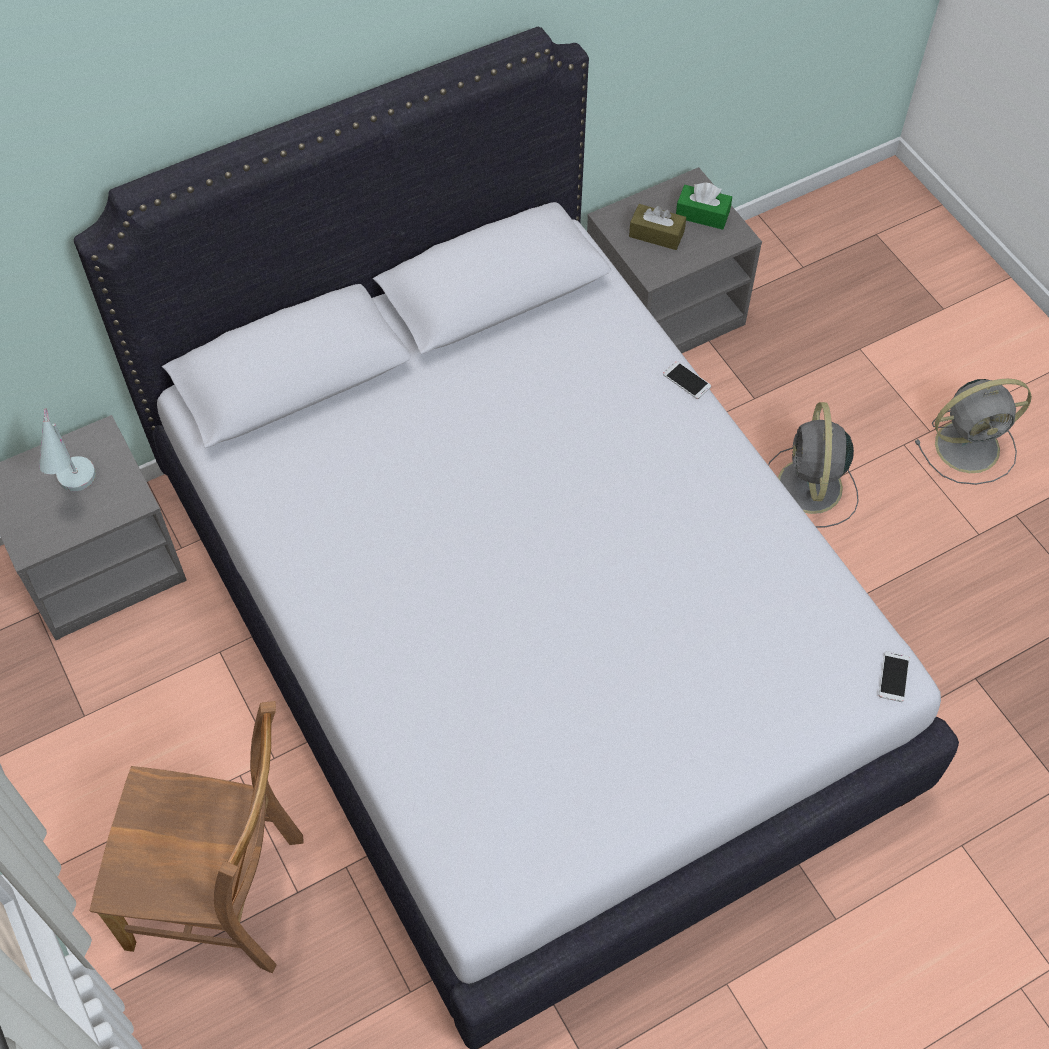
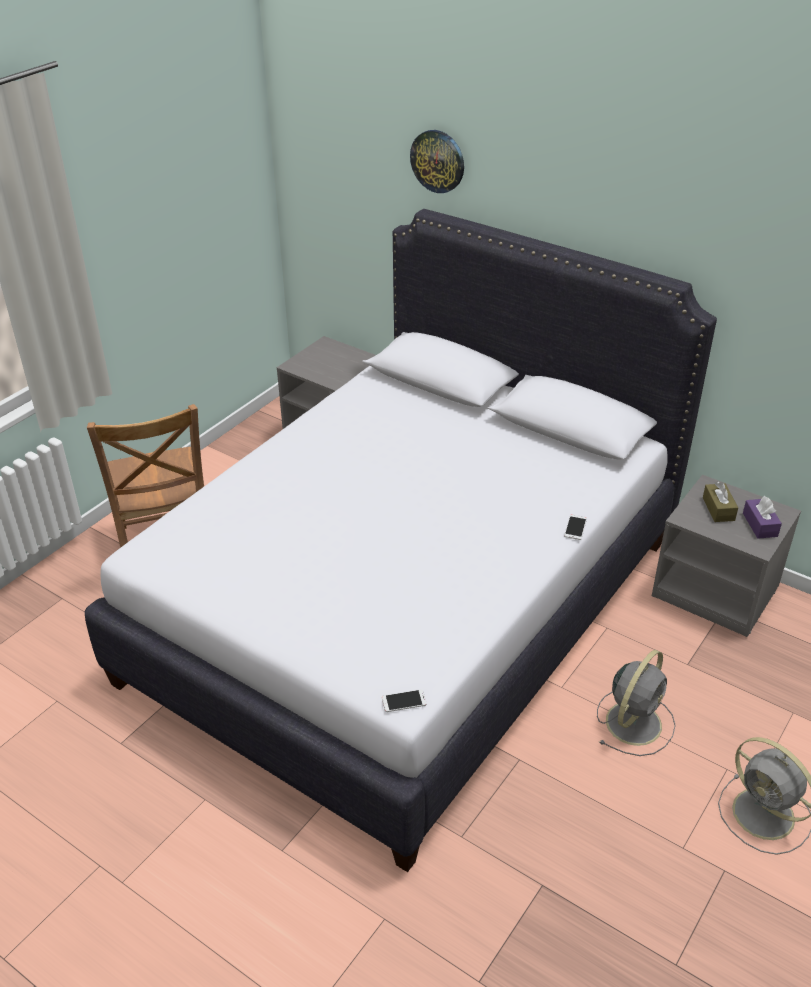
camera: 65 degrees right, 20 degrees down
white table lamp [39,408,96,491] -> none
green tissue box [676,183,732,230] -> purple tissue box [743,496,782,539]
grey fan [768,402,859,528] -> grey fan turned 150 degrees clockwise [597,650,676,756]
none -> wall clock [410,130,464,193]

